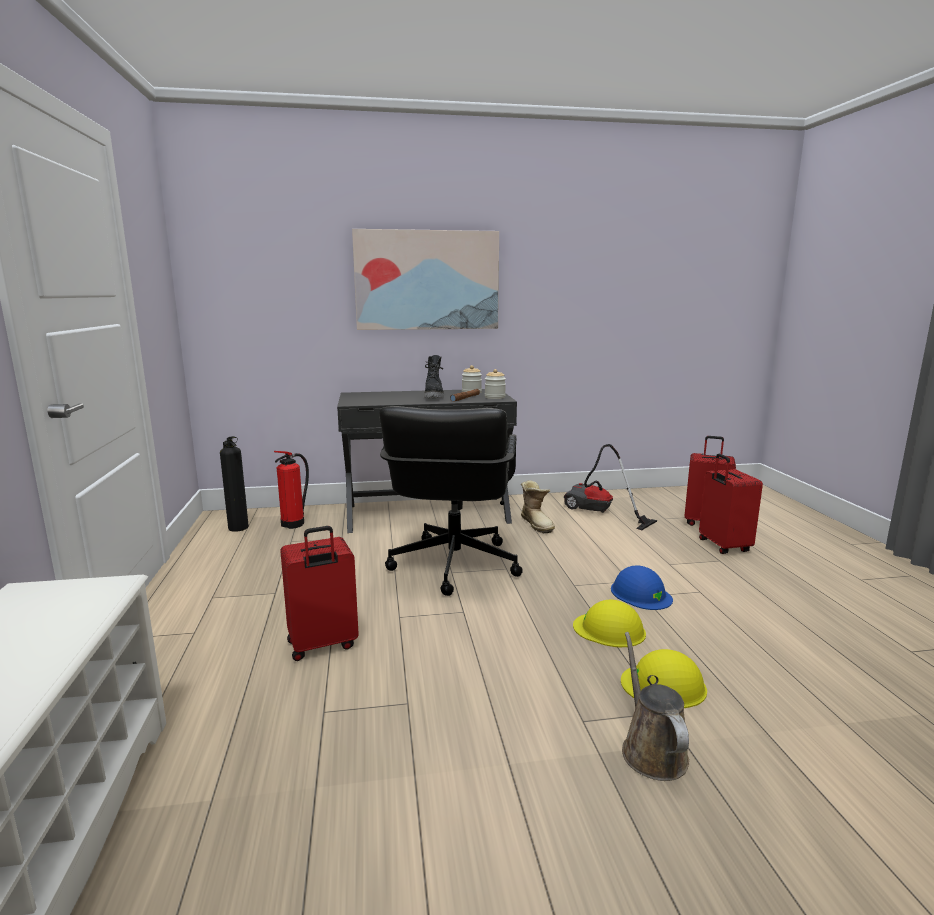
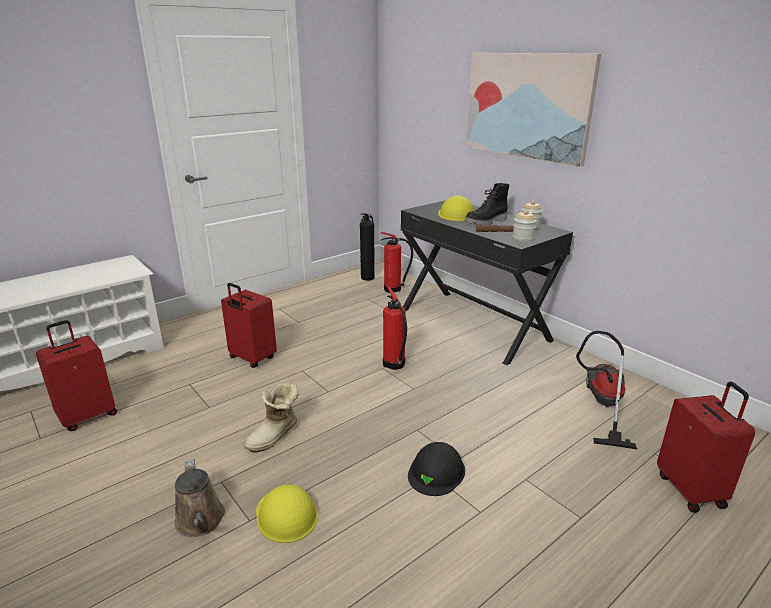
camera: 60 degrees right, 10 degrees up
black office chair [379,406,523,596] -> fire extinguisher [383,286,407,370]
boot [521,480,555,533] -> boot moved to [243,383,299,453]
yellow hard hat [573,600,646,647] -> yellow hard hat moved to [438,196,474,221]
blue hard hat [611,565,673,610] -> black hard hat [408,442,465,496]
brown watering can [622,632,689,781] -> brown watering can turned 105 degrees clockwise [174,459,225,537]
red suitcase [699,454,763,554] -> red suitcase moved to [36,320,117,431]

